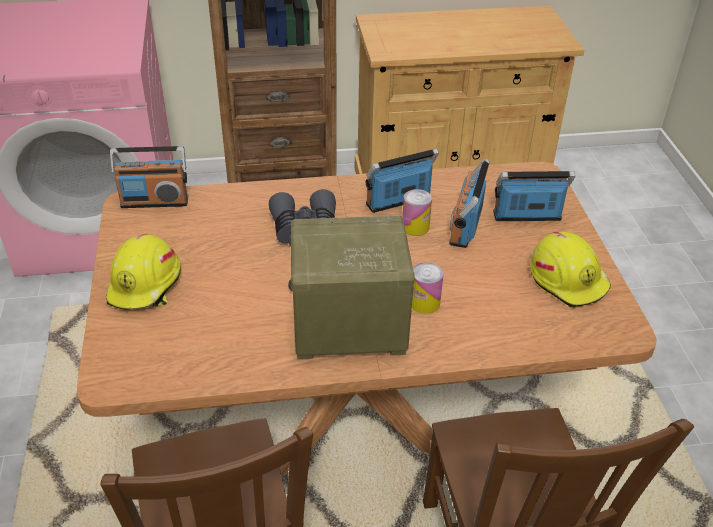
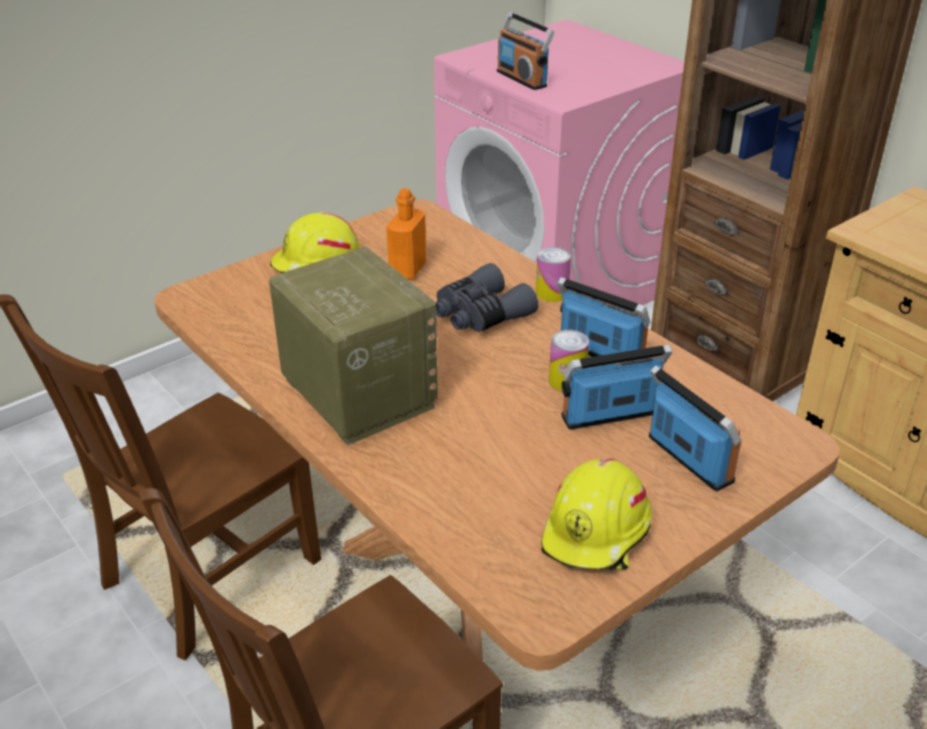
camera: 60 degrees right, 5 degrees down
radio [110,146,188,208] -> radio moved to [497,12,555,90]
can [412,262,444,314] -> can moved to [536,247,571,302]
none -> orange bottle [386,188,426,280]

